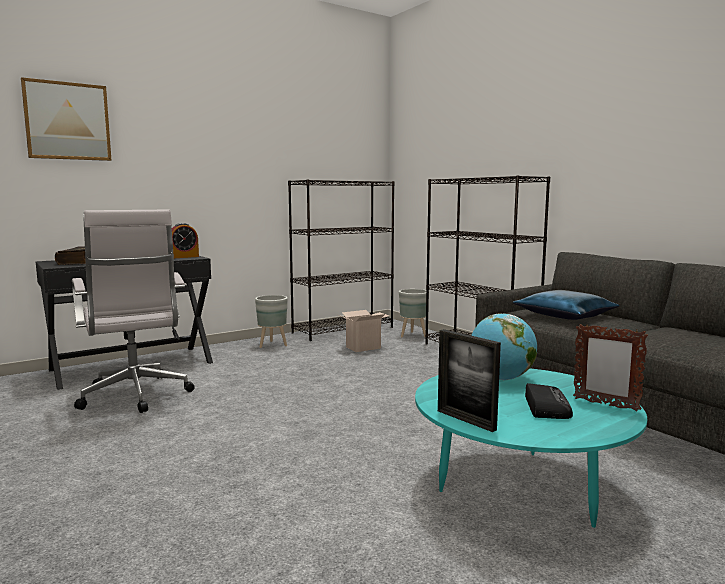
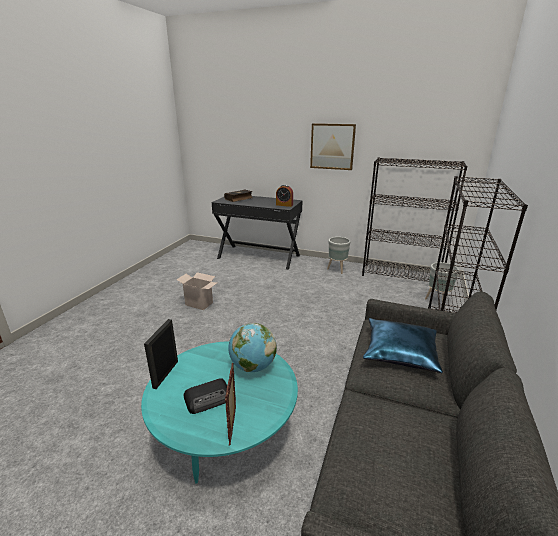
camera: 55 degrees right, 15 degrees up
picture [21,77,111,161] -> picture moved to [310,123,356,170]
white office chair [72,209,195,413] -> none
cardboard box [339,310,389,352] -> cardboard box moved to [176,272,217,310]

